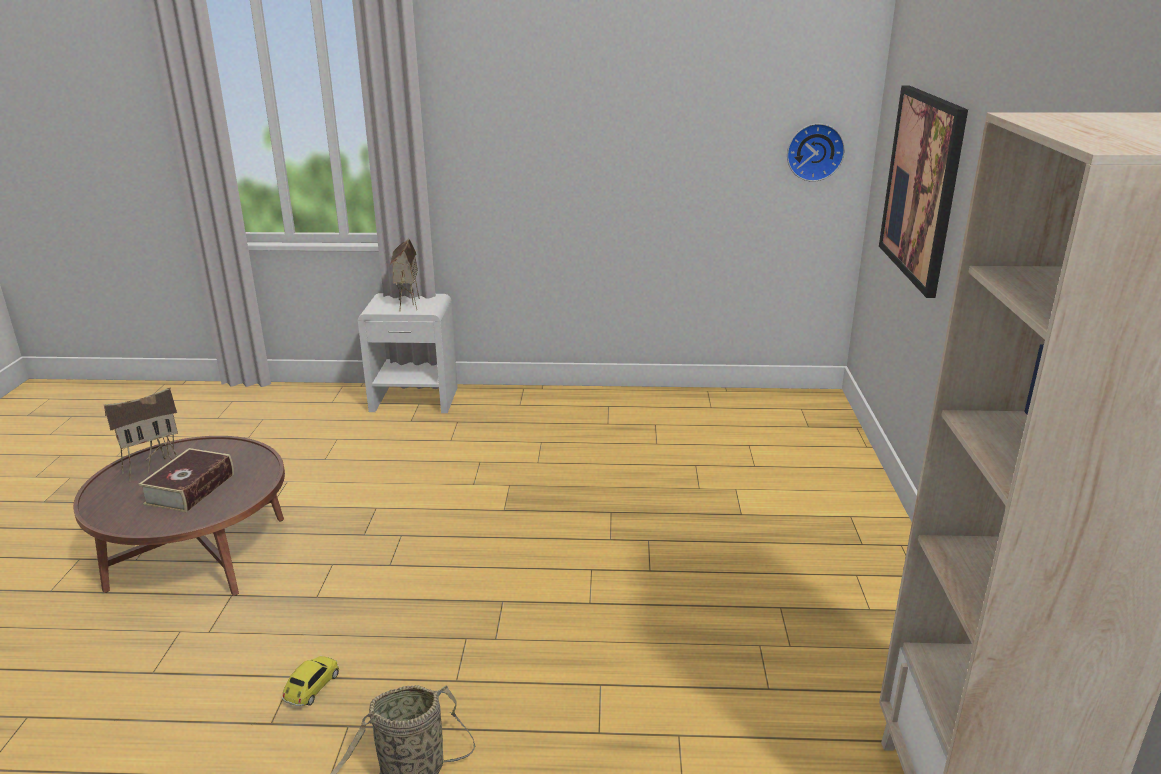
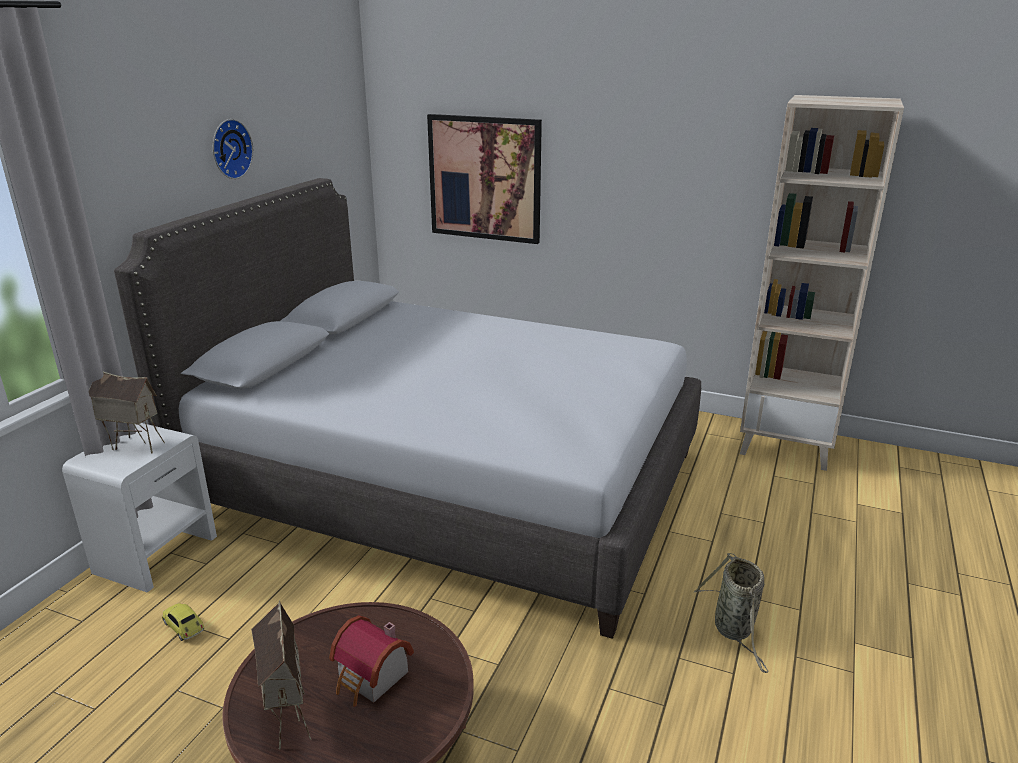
camera: 70 degrees left, 0 degrees up
book [138,448,234,512] -> toy house [329,615,414,707]
toy car [282,656,339,706] -> toy car moved to [162,603,204,641]
wall clock [787,123,845,182] -> wall clock moved to [213,119,253,179]
none -> grey bed [114,178,701,639]

